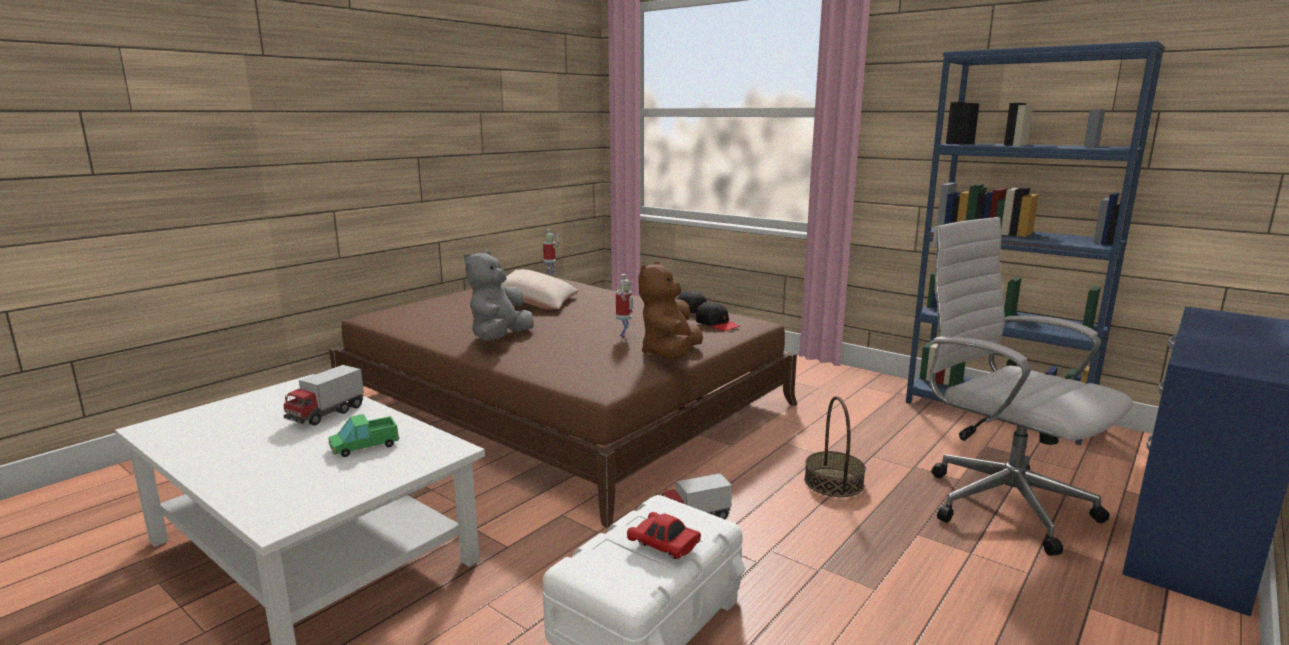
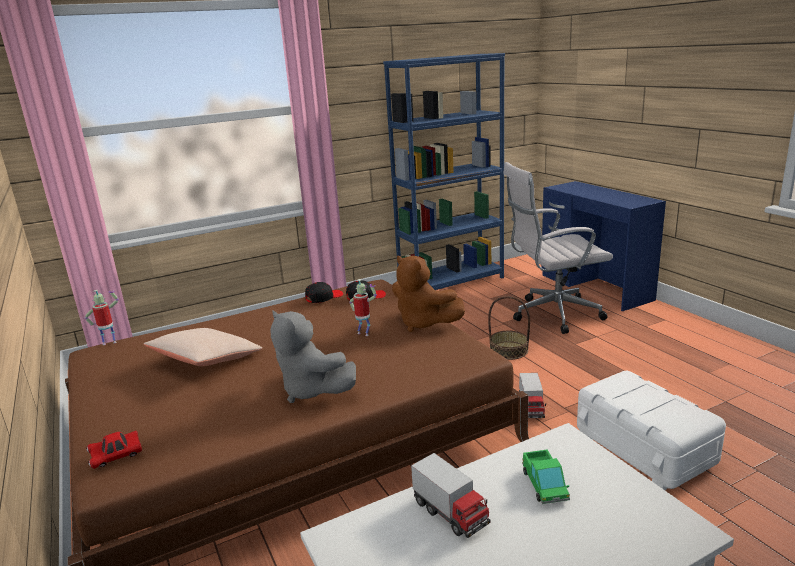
camera: 65 degrees left, 5 degrees up
red toy car [627,512,701,559] -> red toy car moved to [86,431,142,469]

